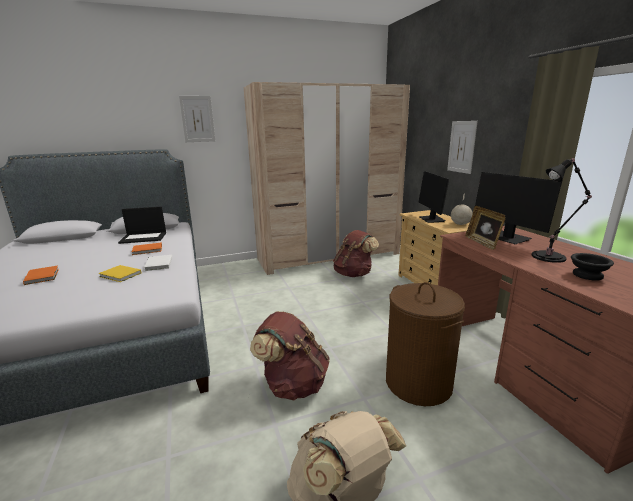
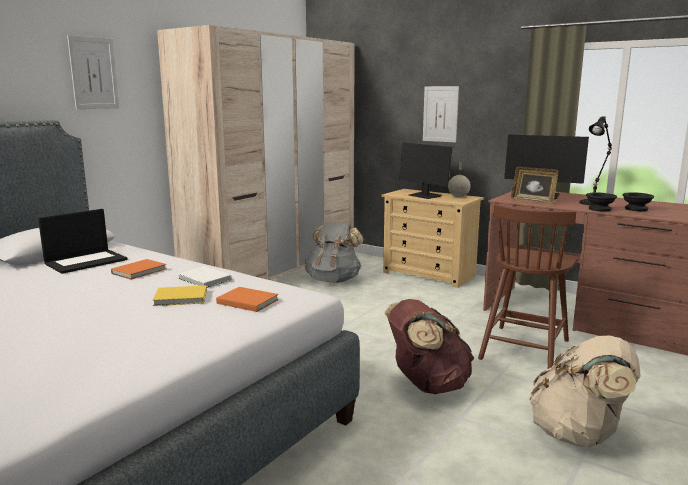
camera: 35 degrees left, 5 degrees down
orange book [23,265,59,285] -> orange book moved to [216,287,278,312]
brown backpack [333,230,379,277] -> grey backpack [305,222,363,283]
brown laundry basket [386,282,465,406] -> brown chair [478,204,579,369]
none -> black bowl [586,193,617,211]

